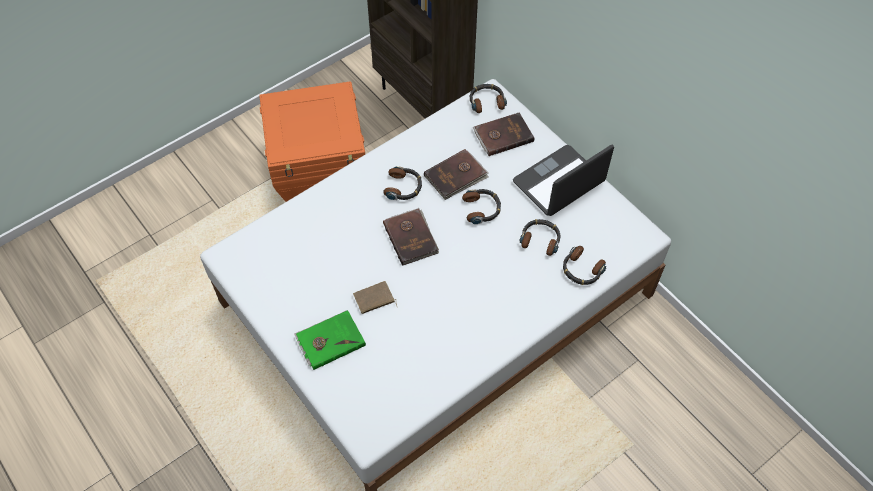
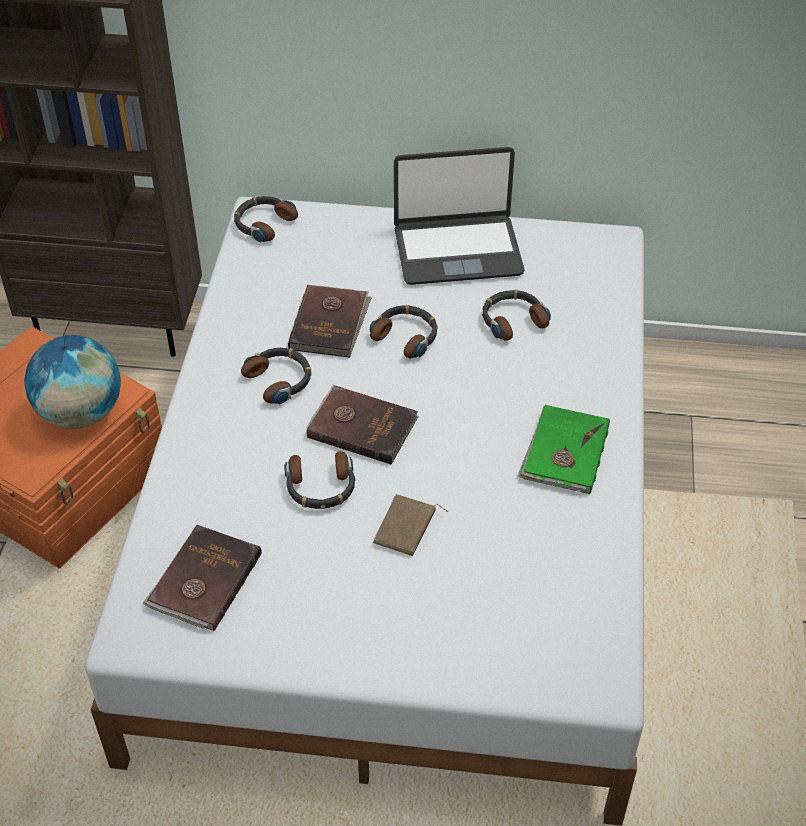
camera: 45 degrees left, 10 degrees down
green book [294,310,366,370] -> green book moved to [518,405,610,494]
brown book [473,113,534,156] -> brown book moved to [142,525,262,631]
laptop [513,144,614,216] -> laptop turned 105 degrees counterclockwise [394,147,525,285]
headphones [563,246,606,285] -> headphones moved to [284,451,355,509]
none -> globe [24,335,121,429]

